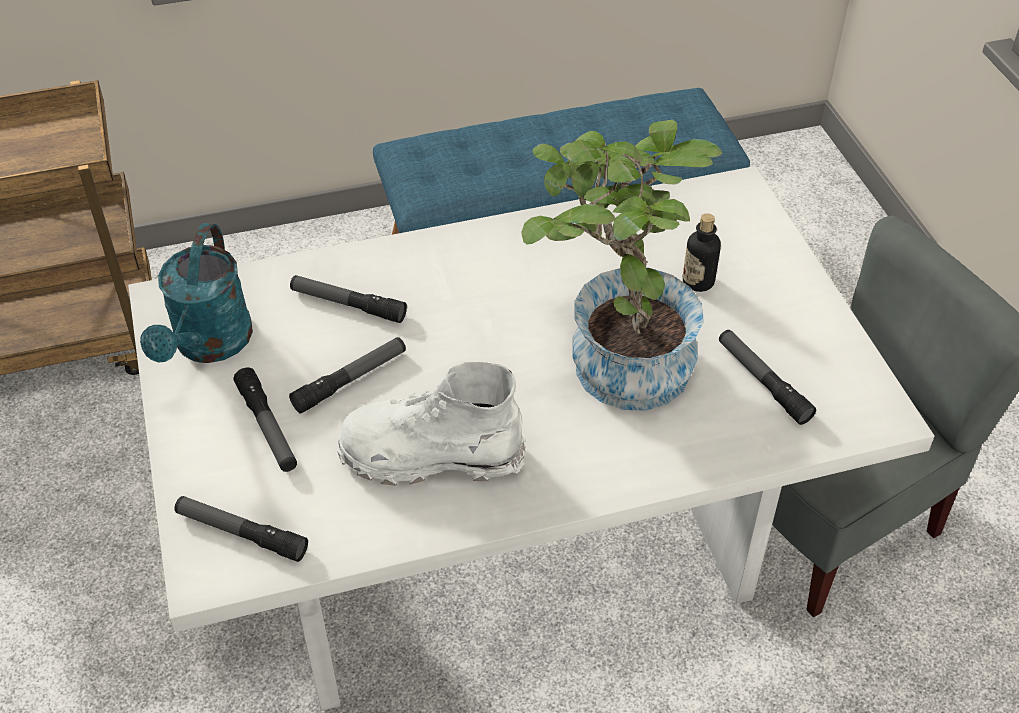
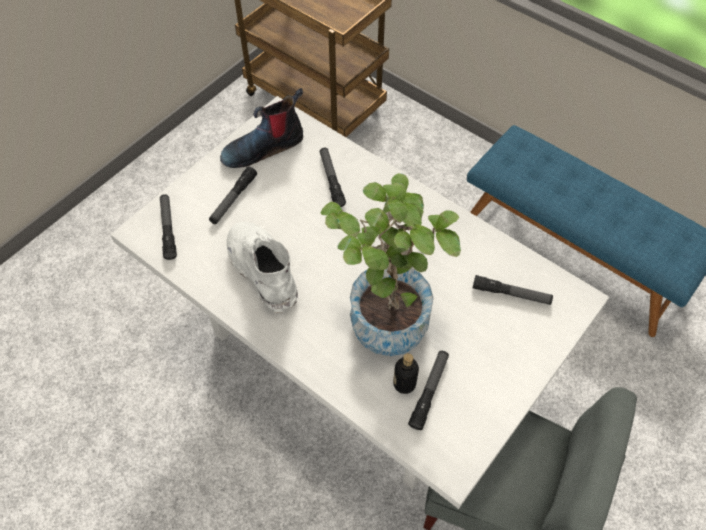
camera: 55 degrees right, 10 degrees up
turquoise watering can [140,223,253,363] -> boot [220,88,303,168]
flashlight [289,337,406,414] -> flashlight moved to [473,275,553,305]
bottle [683,213,721,292] -> bottle moved to [393,353,419,394]

